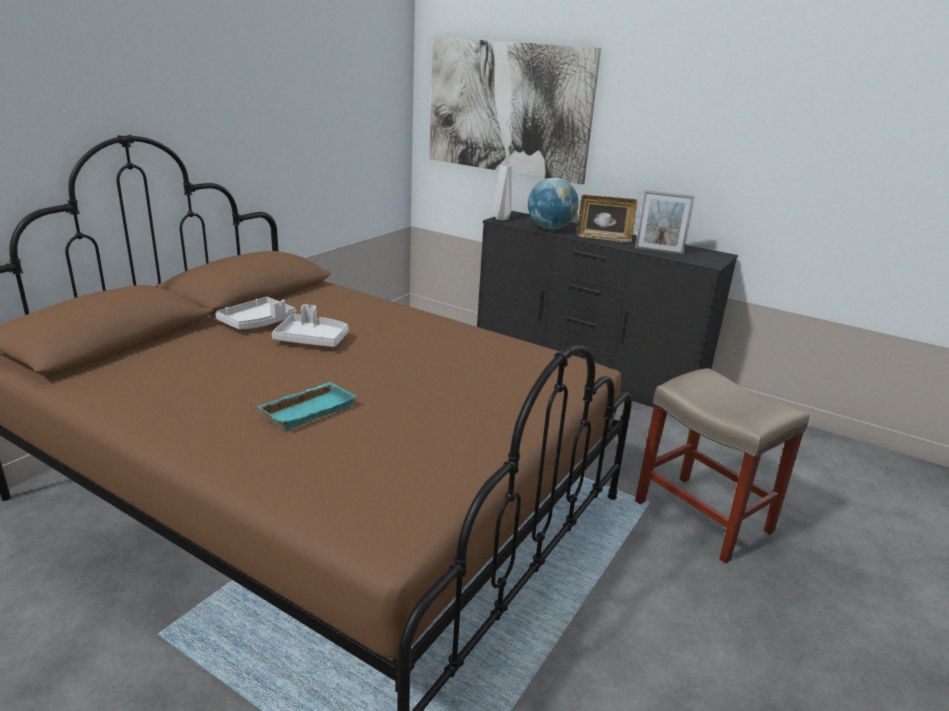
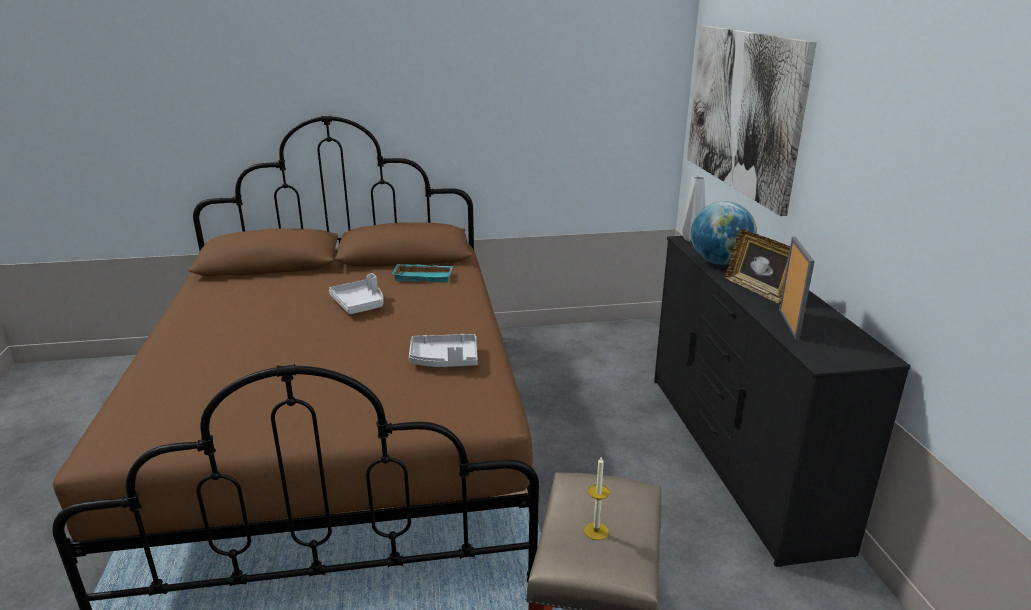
camera: 50 degrees right, 0 degrees up
grey tray [215,297,296,330] -> grey tray moved to [409,334,478,367]
turquoise tray [257,382,356,431] -> turquoise tray moved to [392,264,453,282]
picture frame [635,190,695,255] -> picture frame turned 150 degrees counterclockwise [779,237,815,340]
none -> candle [584,457,610,540]

